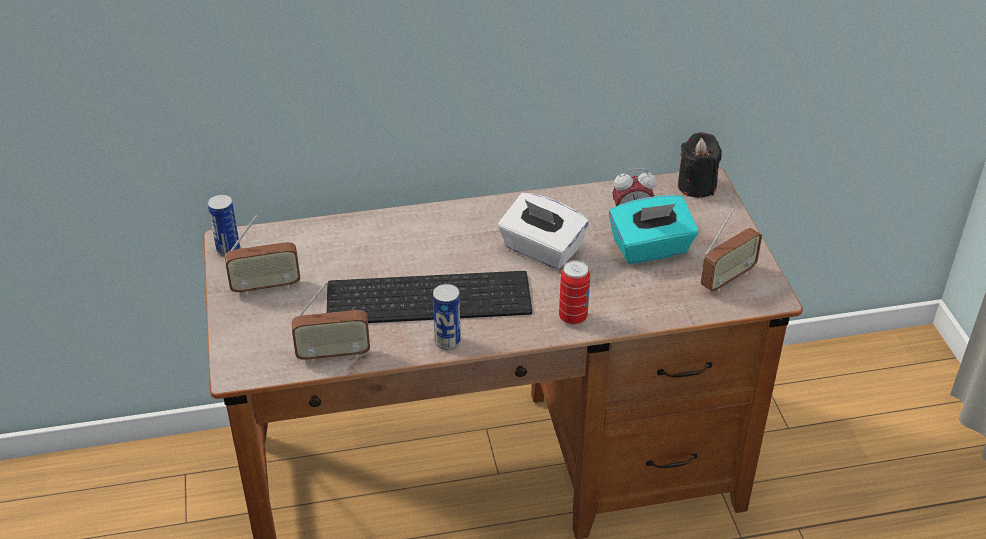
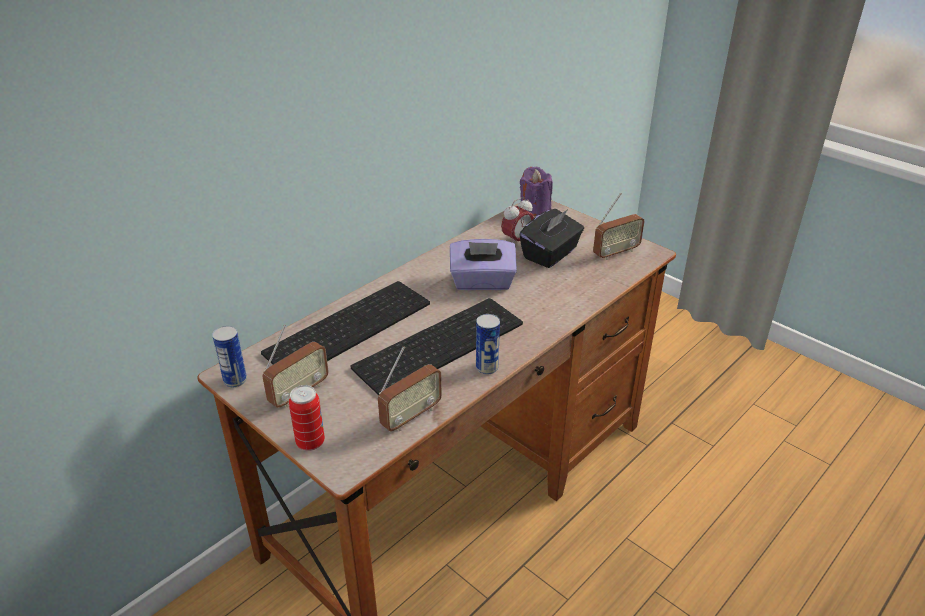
camera: 35 degrees left, 5 degrees down
white tissue box [498,193,589,270] -> purple tissue box [450,239,517,290]
can [559,260,590,325] -> can moved to [289,385,325,451]
turquoise tissue box [609,195,698,264] -> black tissue box [519,209,584,268]
black candle [678,132,722,198] -> purple candle [520,167,553,216]
radio [701,209,762,292] -> radio turned 45 degrees clockwise [593,193,645,260]
none -> keyboard [261,281,430,364]

